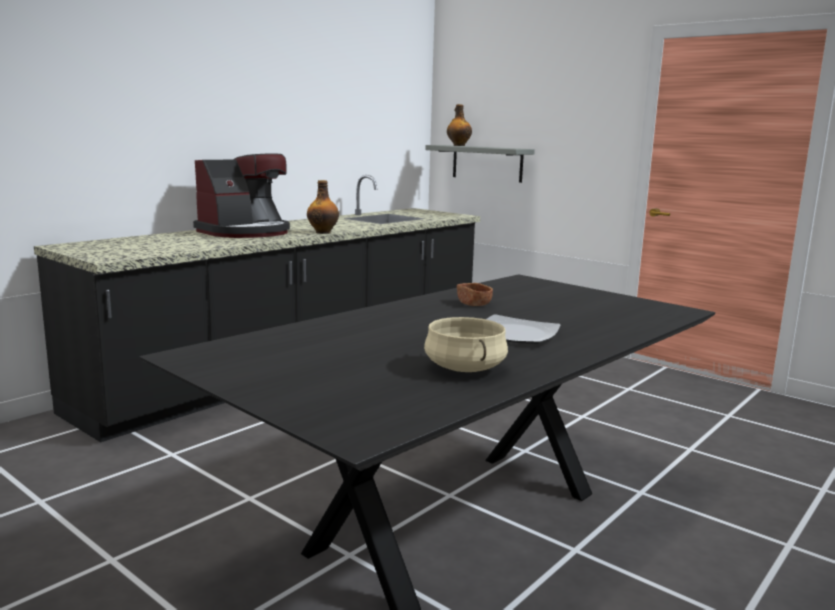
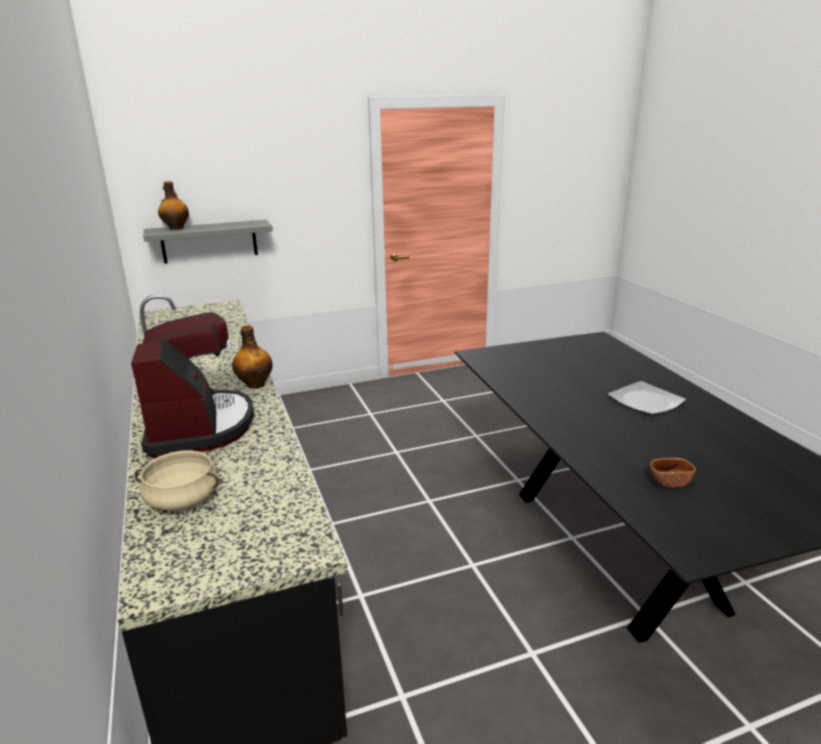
camera: 60 degrees left, 10 degrees up
beige cooking pot [424,317,508,372] -> beige cooking pot moved to [135,450,219,511]
brown bowl [457,283,493,306] -> brown bowl moved to [650,458,696,488]

